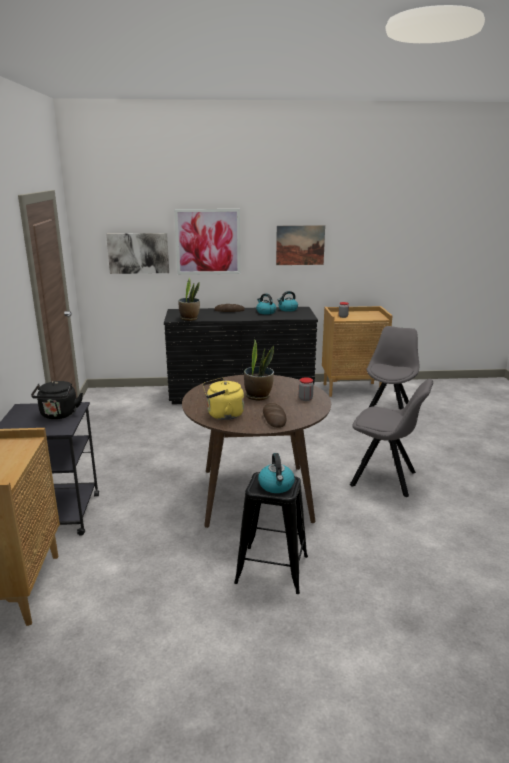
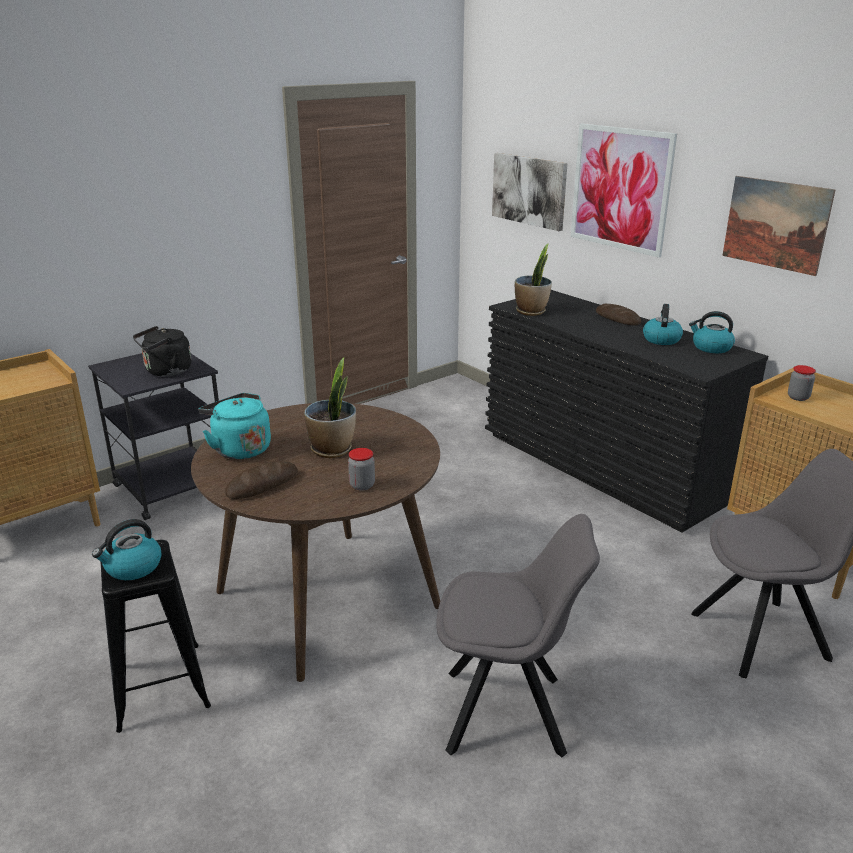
camera: 55 degrees right, 5 degrees up
yellow kettle [203,378,244,420] -> turquoise kettle [199,393,271,459]
grey chair [350,379,433,497] -> grey chair turned 75 degrees counterclockwise [436,514,600,757]

